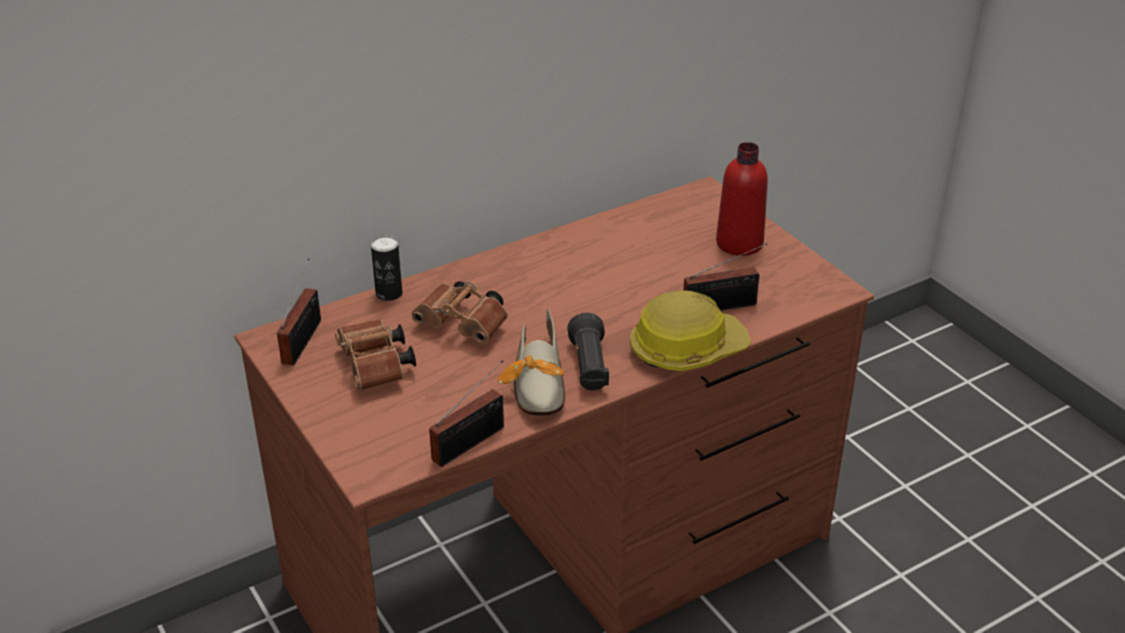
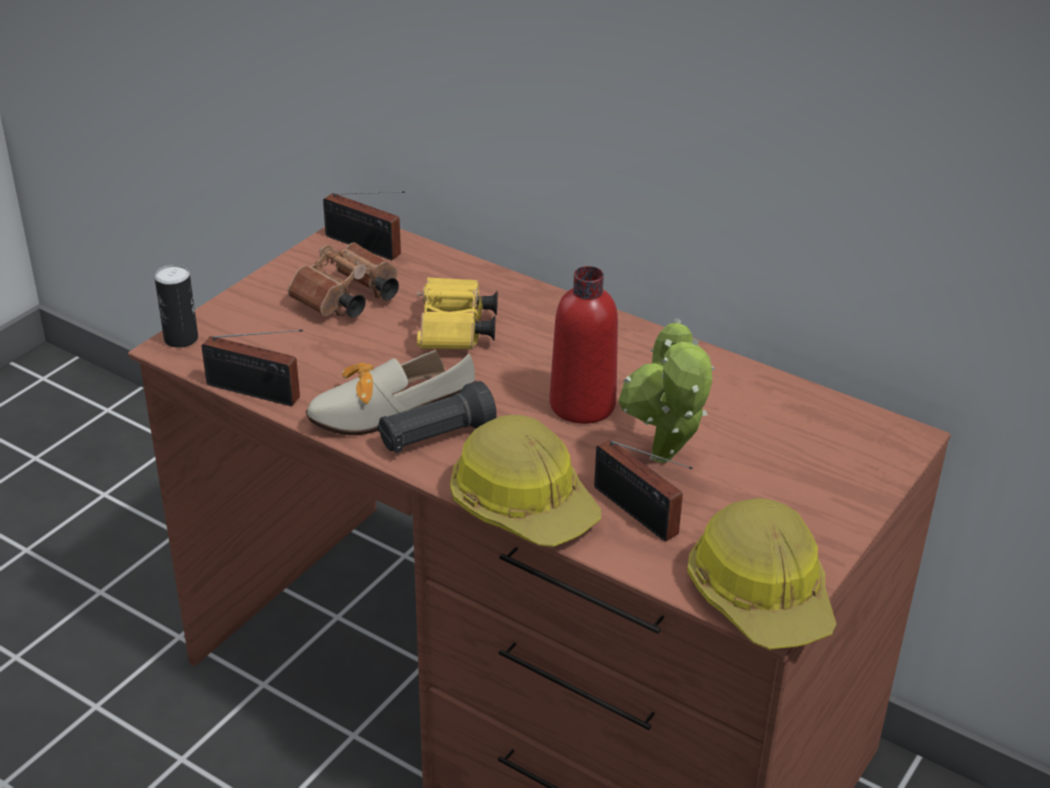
camera: 65 degrees right, 0 degrees up
radio [277,258,321,366] -> radio turned 45 degrees clockwise [323,191,405,260]
can [371,236,402,301] -> can moved to [154,264,198,348]
brown binoculars [412,281,508,343] -> yellow binoculars [417,277,498,349]
red bottle [716,142,768,256] -> red bottle moved to [549,266,618,424]
none -> potted plant [618,319,715,463]
none -> hard hat [687,498,837,649]

